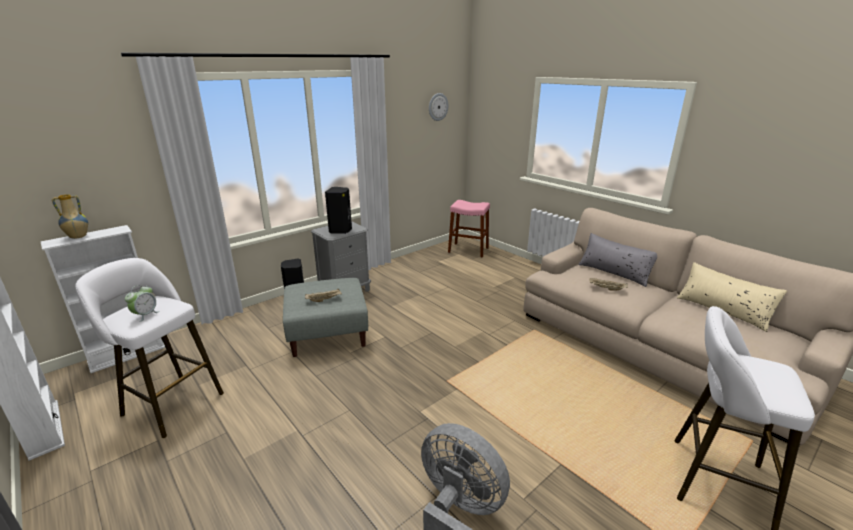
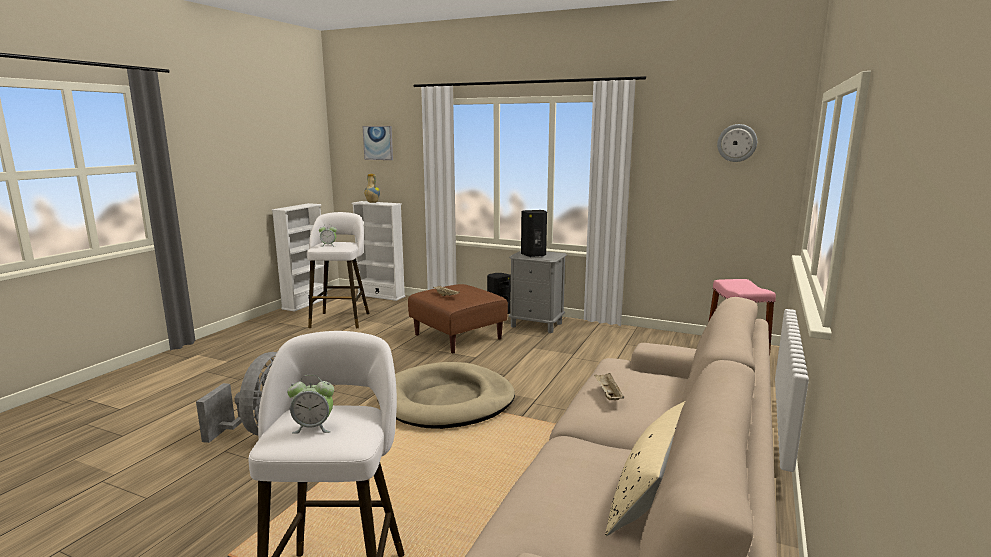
camera: 65 degrees right, 10 degrees down
grey ottoman [283,278,368,357] -> brown ottoman [408,284,508,353]
grey pillow [578,233,657,287] -> none
none -> alarm clock [287,375,334,434]
none -> picture [363,126,393,160]
none -> beige dog bed [377,362,515,429]

